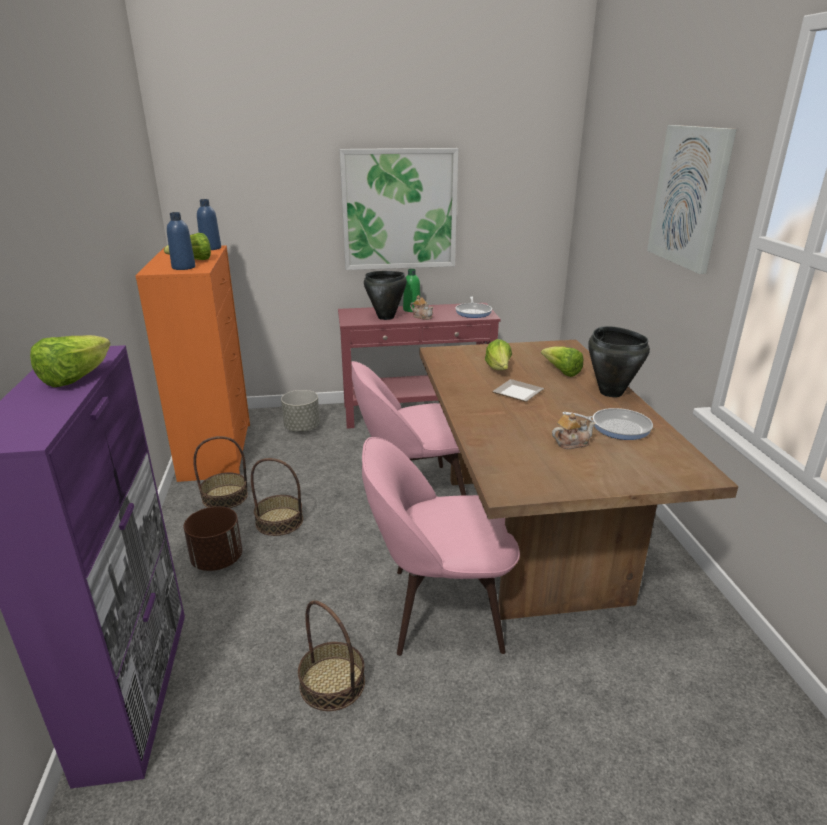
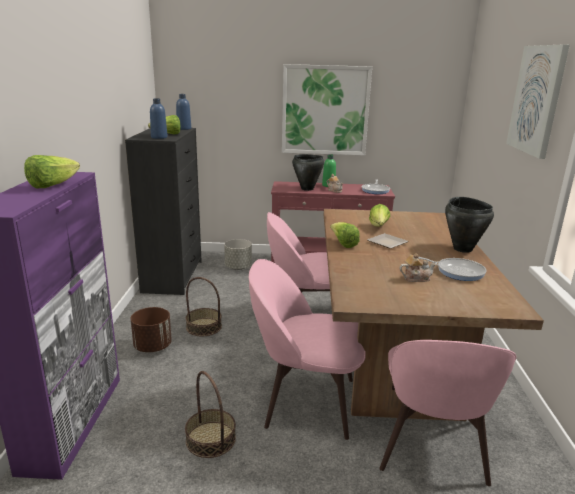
camera: 10 degrees right, 5 degrees down
orange dresser [135,245,250,482] -> black dresser [125,128,202,295]
basket [193,436,248,508] -> none
lettuce [541,346,583,377] -> lettuce moved to [330,222,360,248]
none -> pink chair [379,340,516,486]

